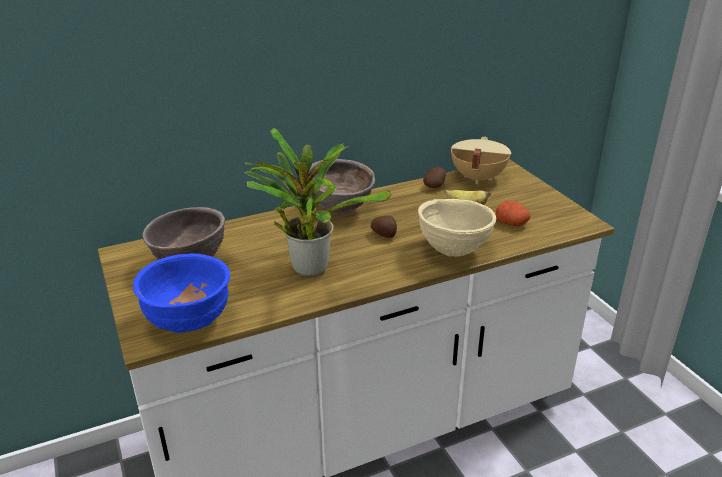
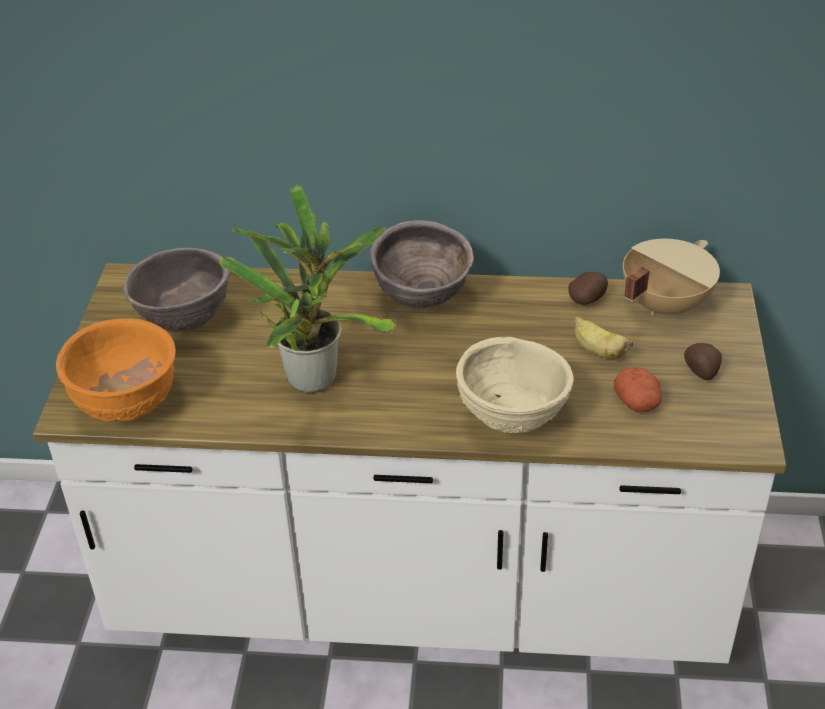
camera: 30 degrees right, 10 degrees up
blue bowl [133,253,230,333] -> orange bowl [56,318,176,421]
potato [371,215,397,238] -> potato moved to [684,343,722,380]

